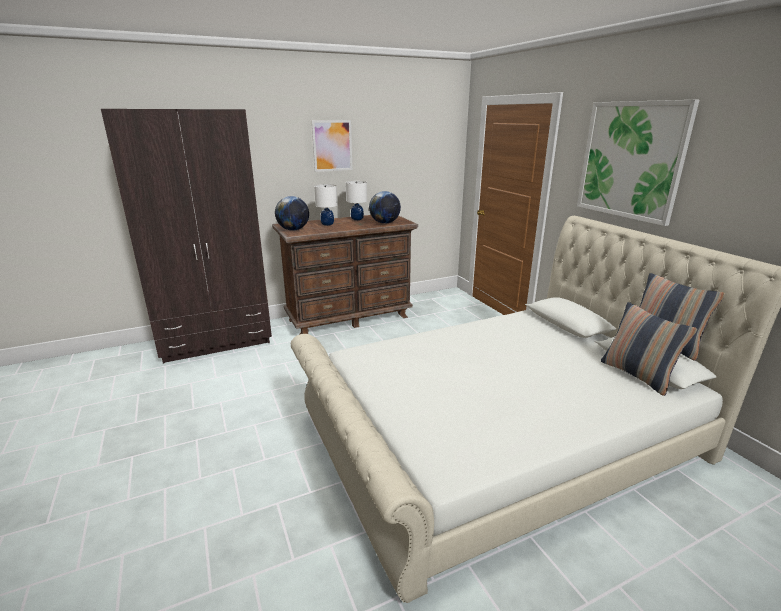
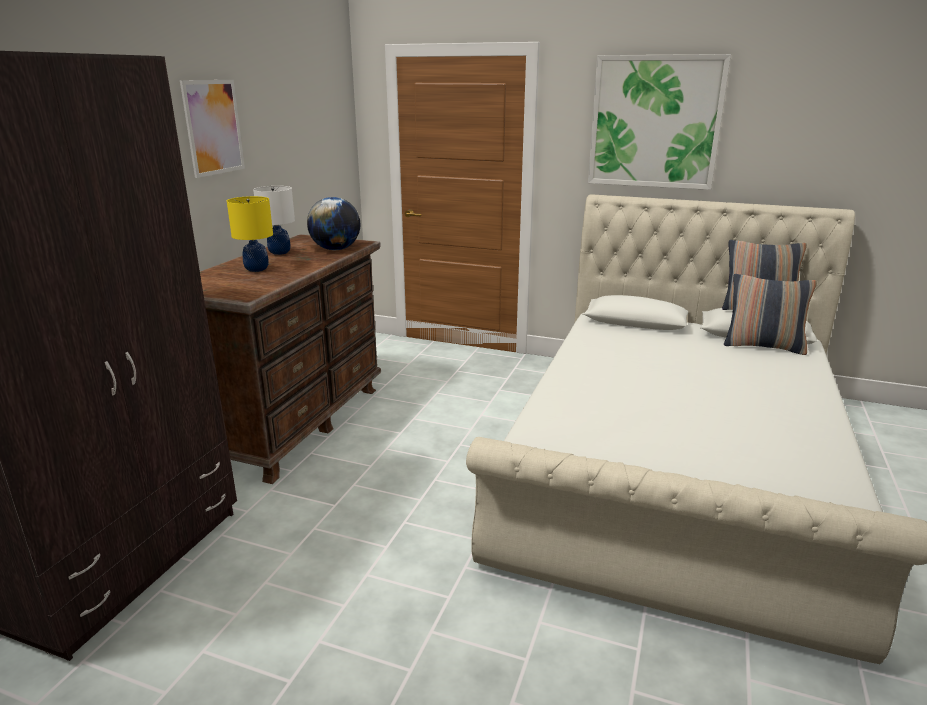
camera: 45 degrees left, 0 degrees up
globe [275,196,309,231] -> none
white table lamp [314,184,338,226] -> yellow table lamp [227,196,273,272]

